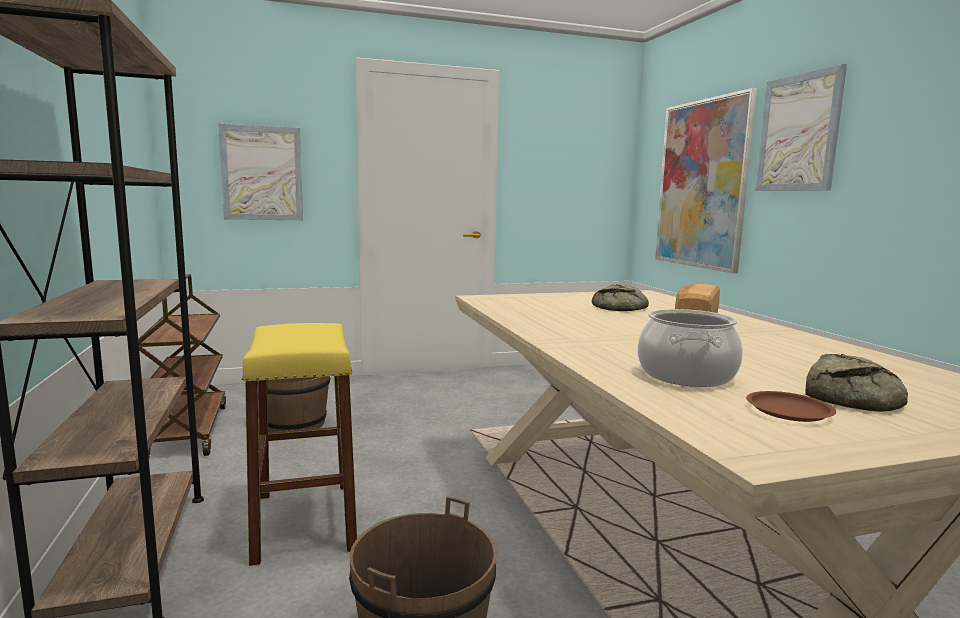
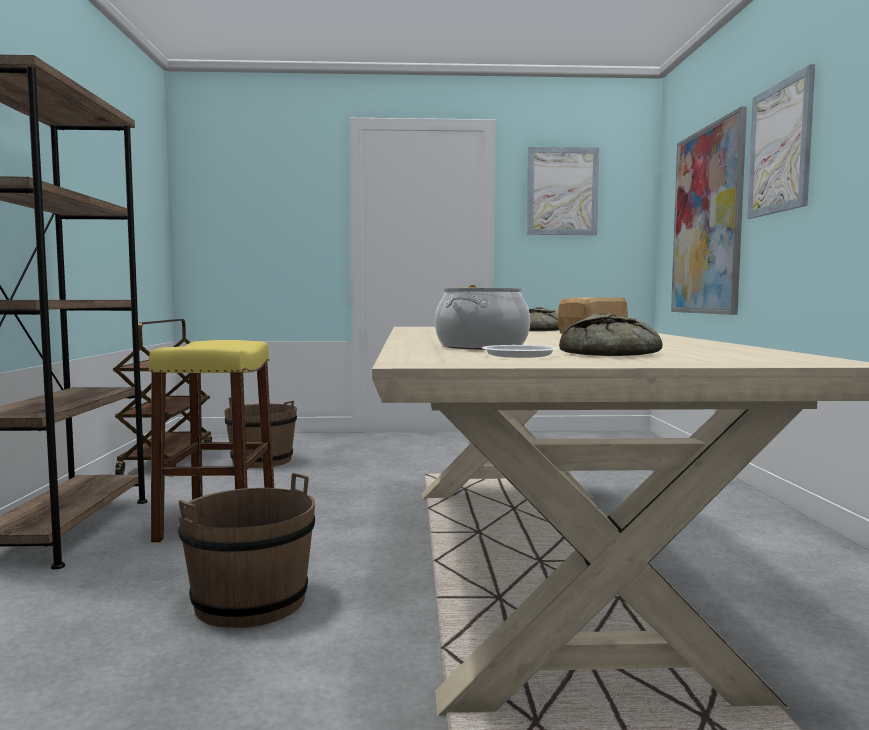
camera: 15 degrees right, 5 degrees down
picture [218,124,303,220] -> picture moved to [527,147,599,235]
brown plate [746,391,836,422] -> white plate [481,345,558,358]

